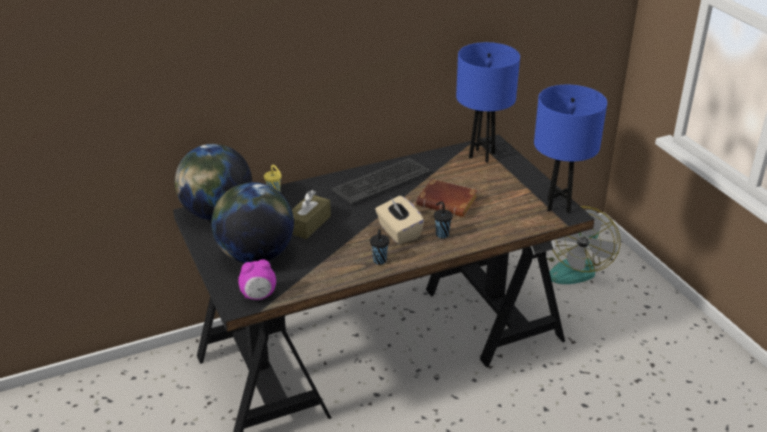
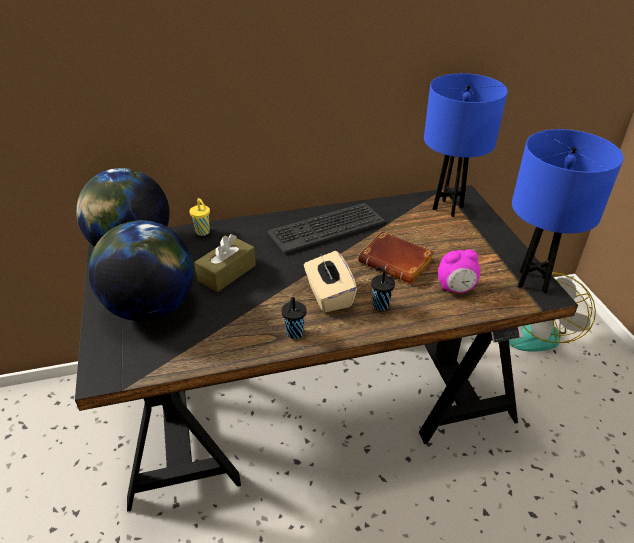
camera: 10 degrees right, 5 degrees up
alarm clock [238,259,276,300] -> alarm clock moved to [438,249,480,293]

